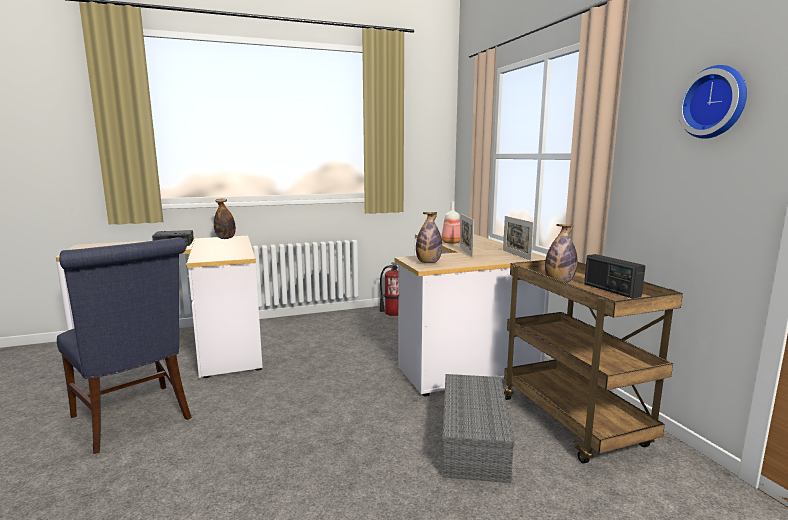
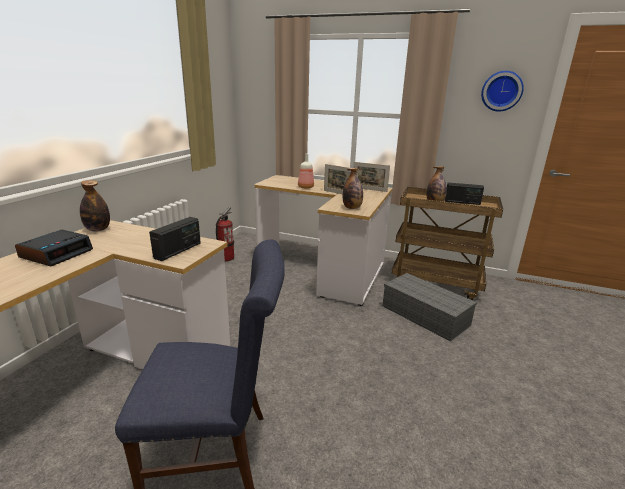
camera: 50 degrees left, 10 degrees up
none -> radio [149,217,201,261]

